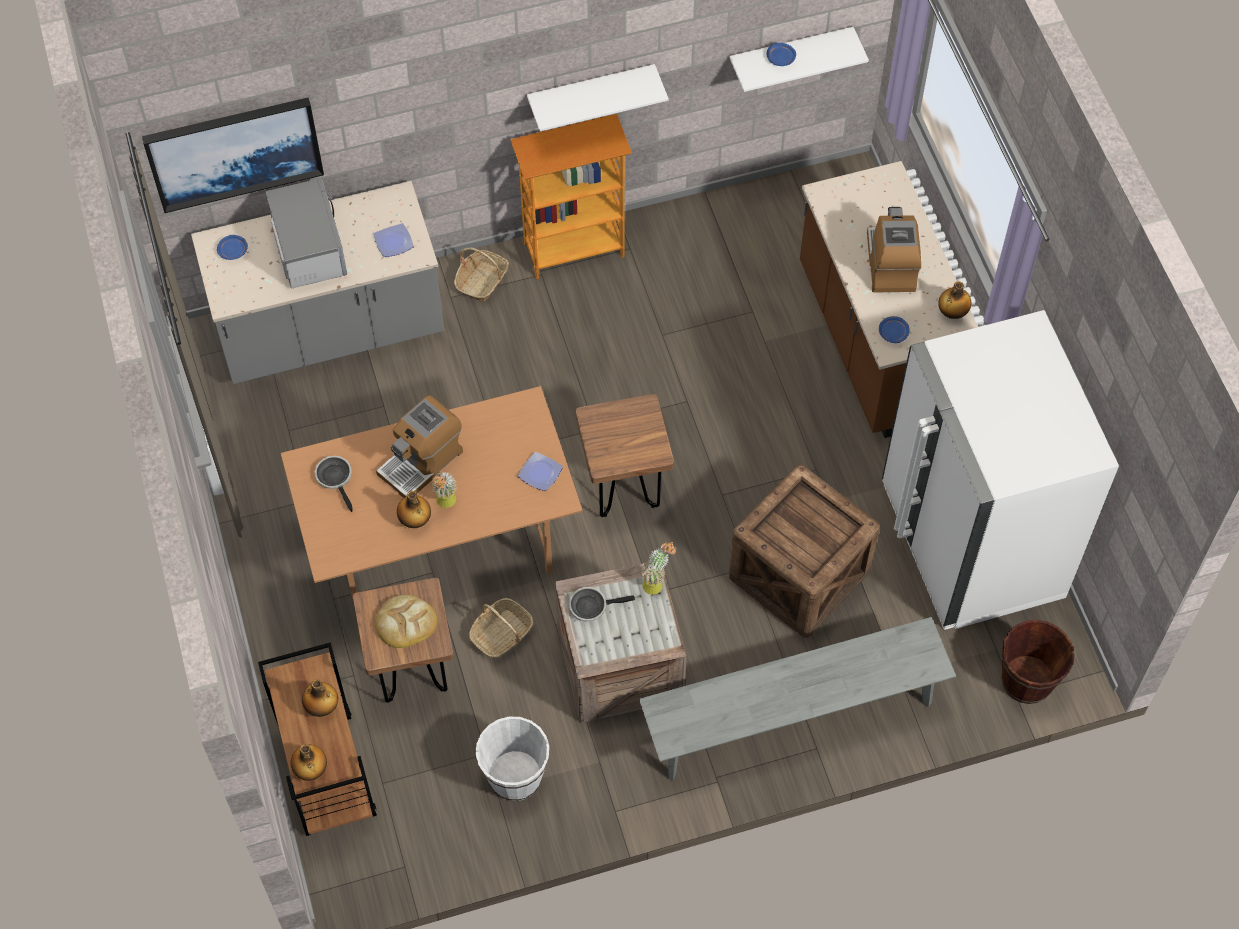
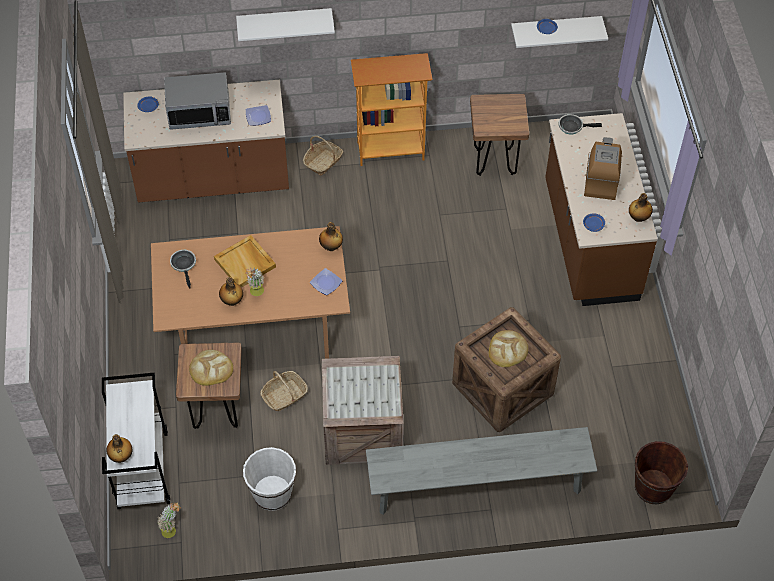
camera: 10 degrees right, 5 degrees down
picture [142,98,324,213] -> none
grey counter [191,181,444,384] -> brown counter [123,80,289,202]
brown cart [258,642,377,836] -> white cart [102,373,170,509]
microwave [266,178,347,289] -> microwave turned 90 degrees clockwise [164,72,231,130]
bottle [302,680,338,717] -> bottle moved to [319,222,343,251]
coffee machine [376,395,463,498] -> beige tray [214,235,276,288]
white shelf [527,64,669,131] -> white shelf moved to [236,8,335,41]
frying pan [569,587,635,622] -> frying pan moved to [558,114,602,135]
brown stool [576,394,674,517] -> brown stool moved to [470,94,529,176]
potted plant [641,542,676,595] -> potted plant moved to [158,502,181,538]
white fridge [882,310,1119,630] -> none
none -> bread [488,330,528,367]

